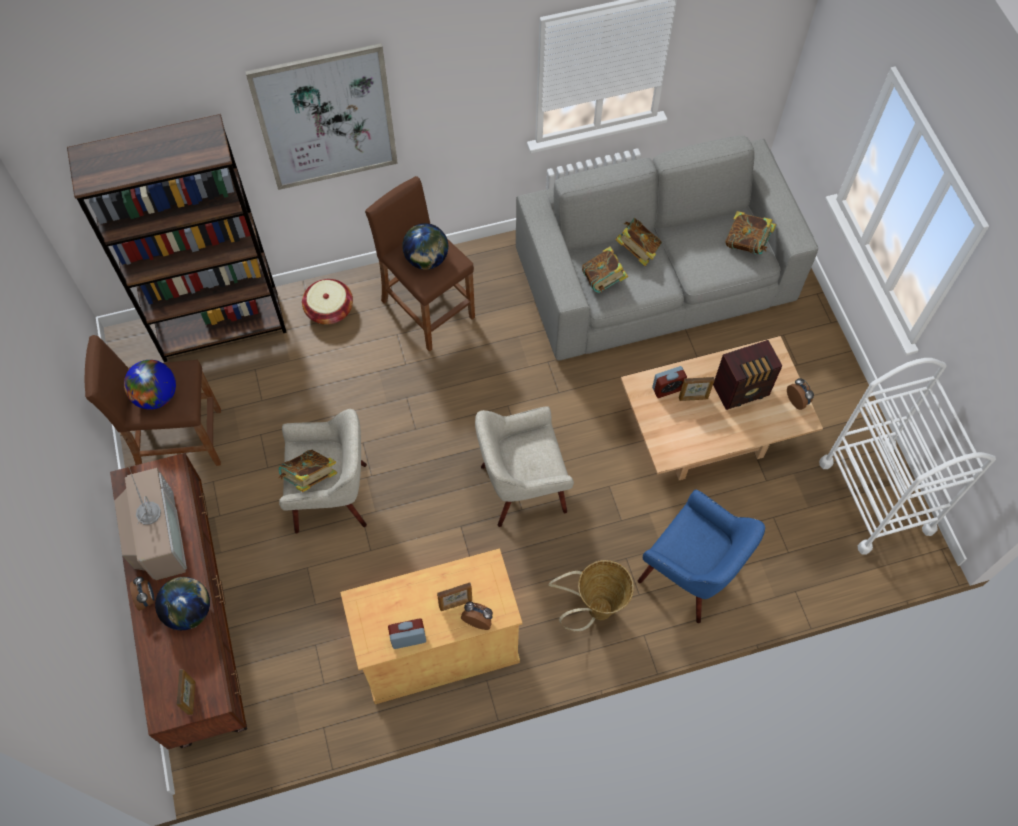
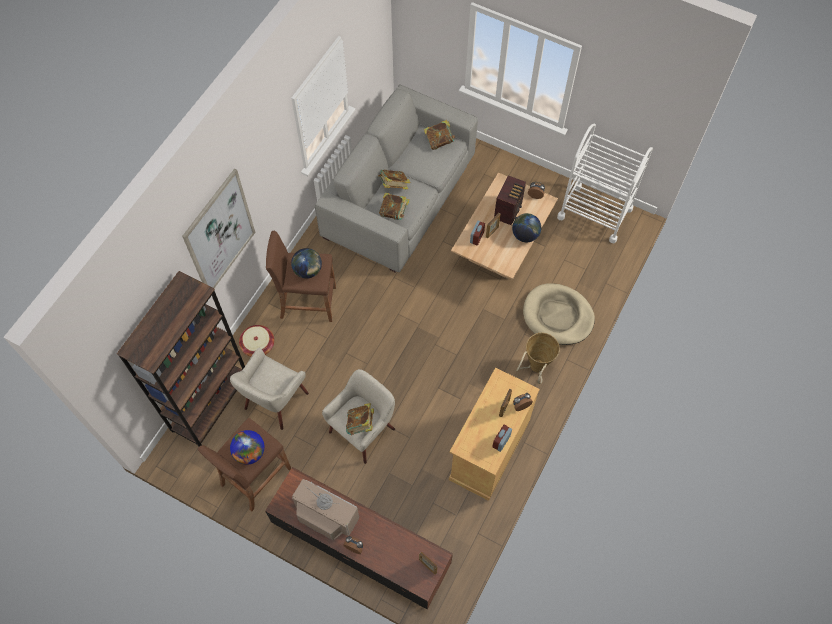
camera: 45 degrees left, 0 degrees up
globe [155,577,210,630] -> globe moved to [512,213,541,242]
beige armchair [475,406,574,527] -> beige armchair moved to [230,348,309,430]
blue armchair [638,489,765,623] -> beige dog bed [523,283,595,345]

